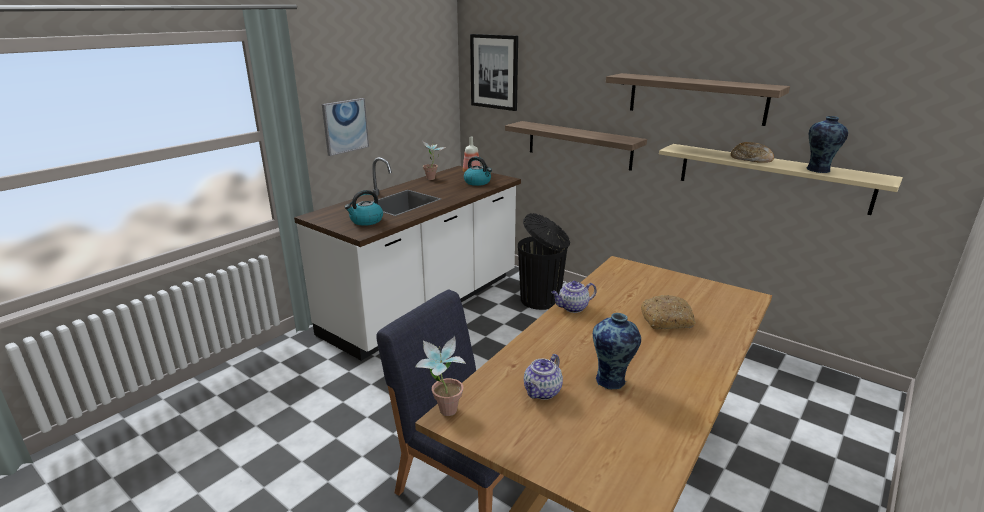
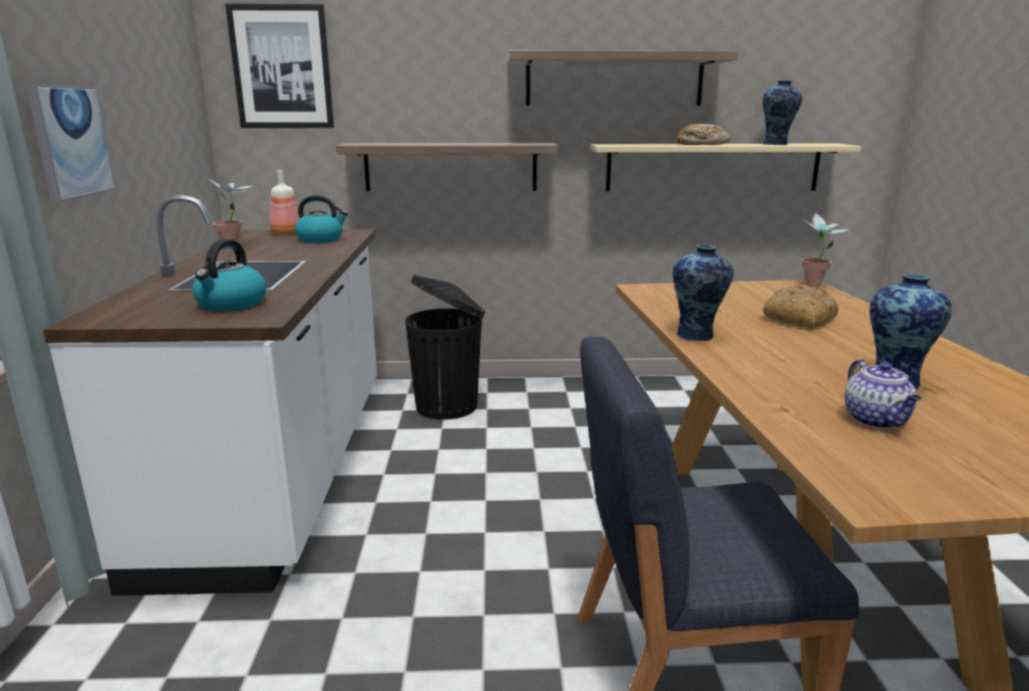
camera: 40 degrees left, 5 degrees down
potted plant [415,336,466,416] -> potted plant moved to [802,212,849,287]
teapot [551,281,597,313] -> vase [673,244,733,341]

